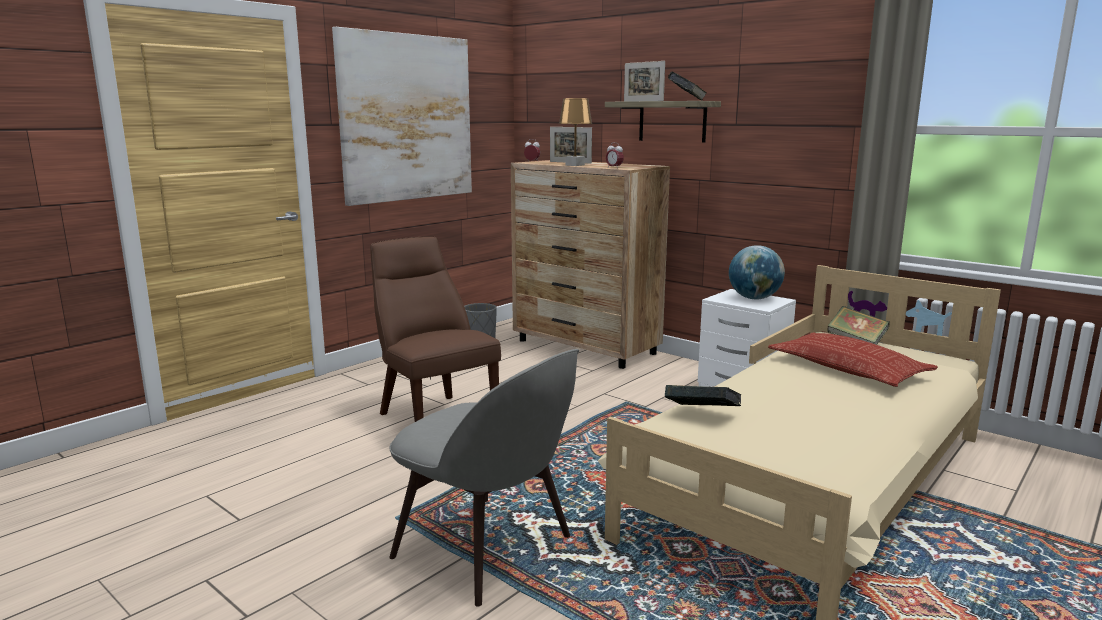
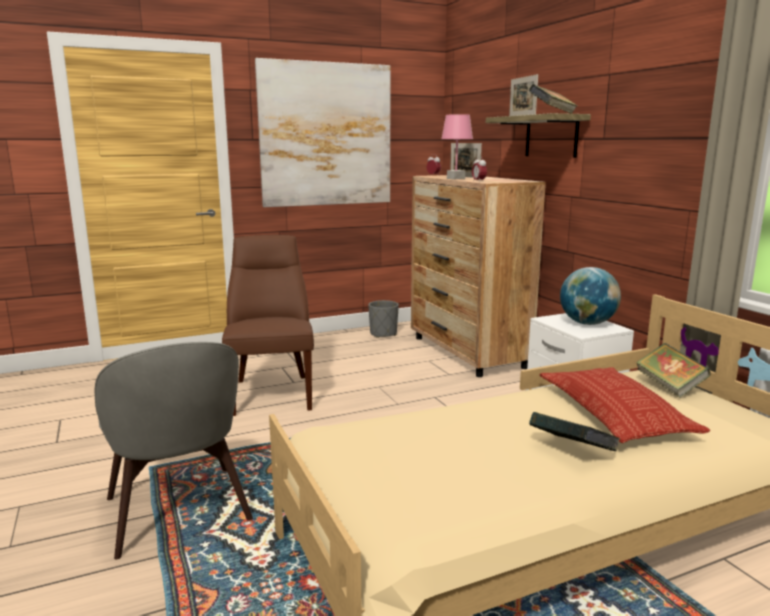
camera: 25 degrees right, 0 degrees up
brown table lamp [559,98,592,166] -> pink table lamp [441,114,473,179]
book [665,385,741,406] -> book moved to [529,412,620,451]

